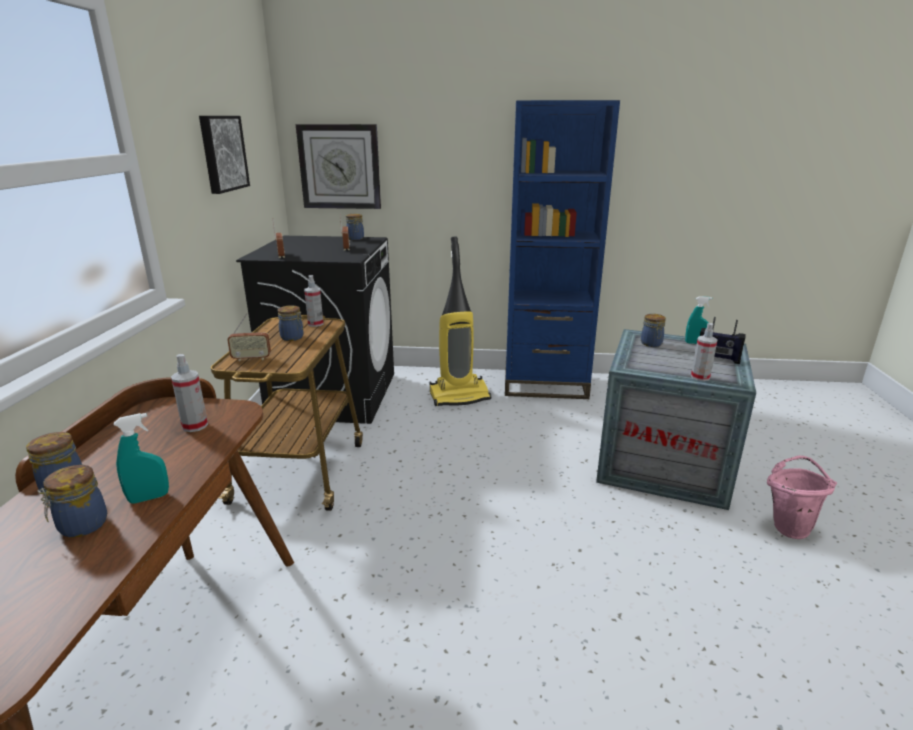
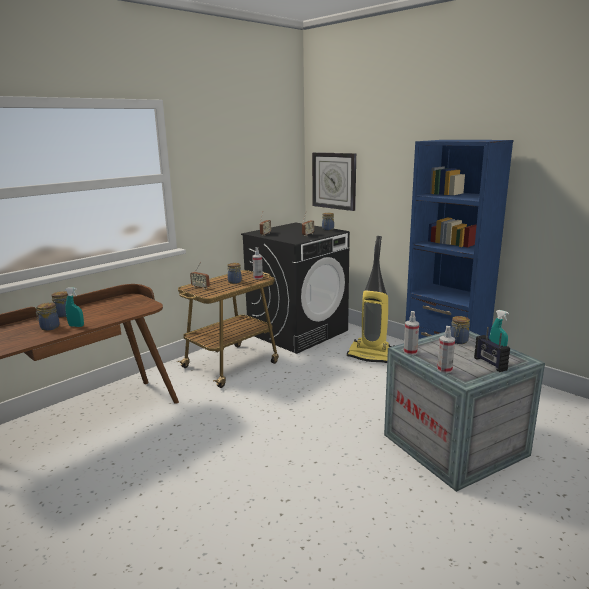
camera: 40 degrees right, 5 degrees down
spray bottle [171,354,208,432] -> spray bottle moved to [404,311,419,355]
picture [199,116,250,194] -> none
pink bucket [767,456,837,539] -> none

